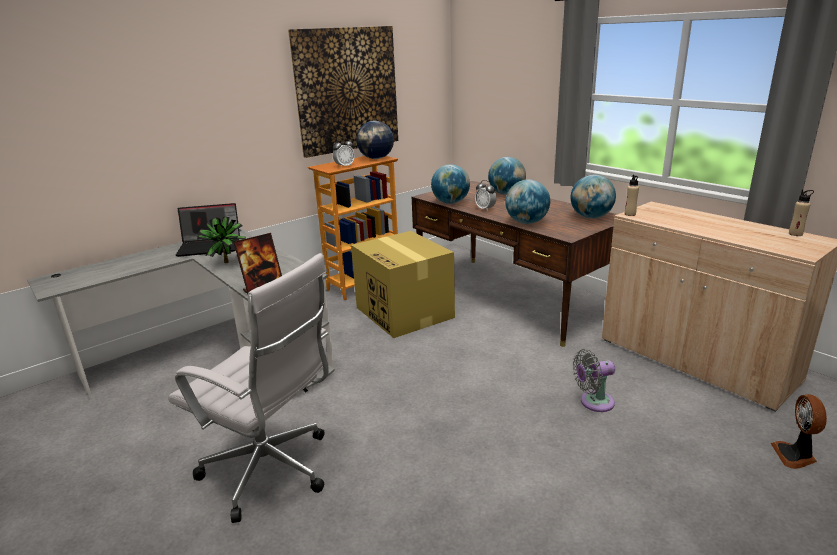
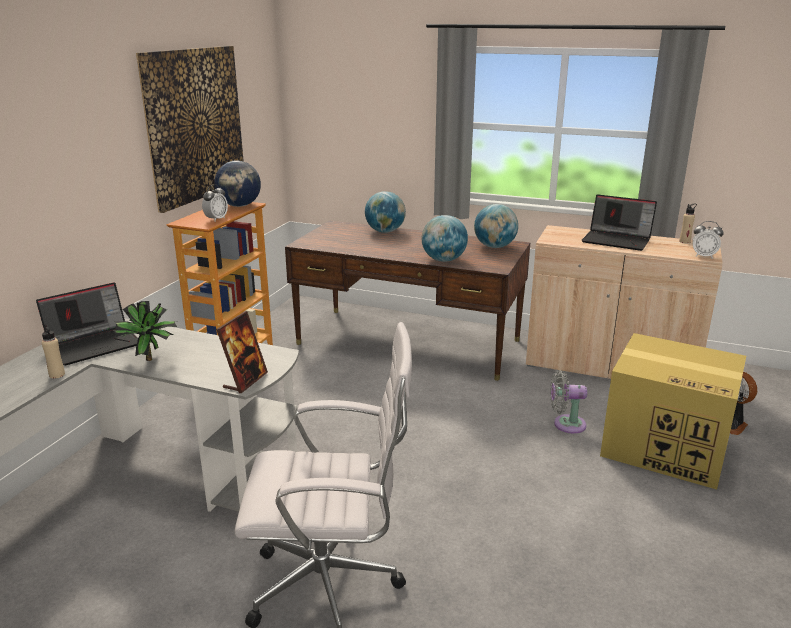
camera: 30 degrees left, 0 degrees up
cardboard box [351,231,455,338] -> cardboard box moved to [600,333,746,489]
globe [431,164,470,204] -> none
alarm clock [475,180,496,211] -> alarm clock moved to [693,221,724,259]
grey fan [573,349,615,412] -> grey fan turned 45 degrees clockwise [551,370,587,434]
beige bottle [625,174,639,216] -> beige bottle moved to [42,325,65,379]
none -> laptop [581,194,657,251]

